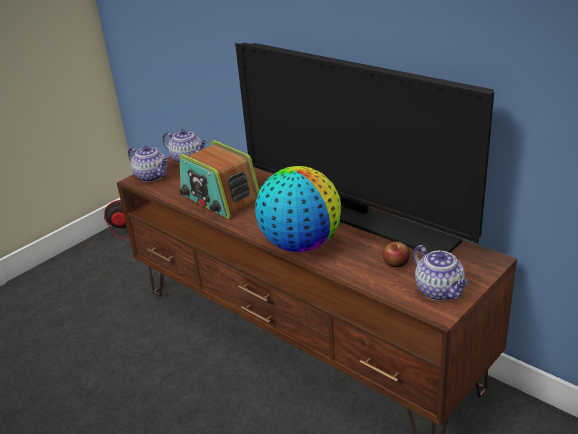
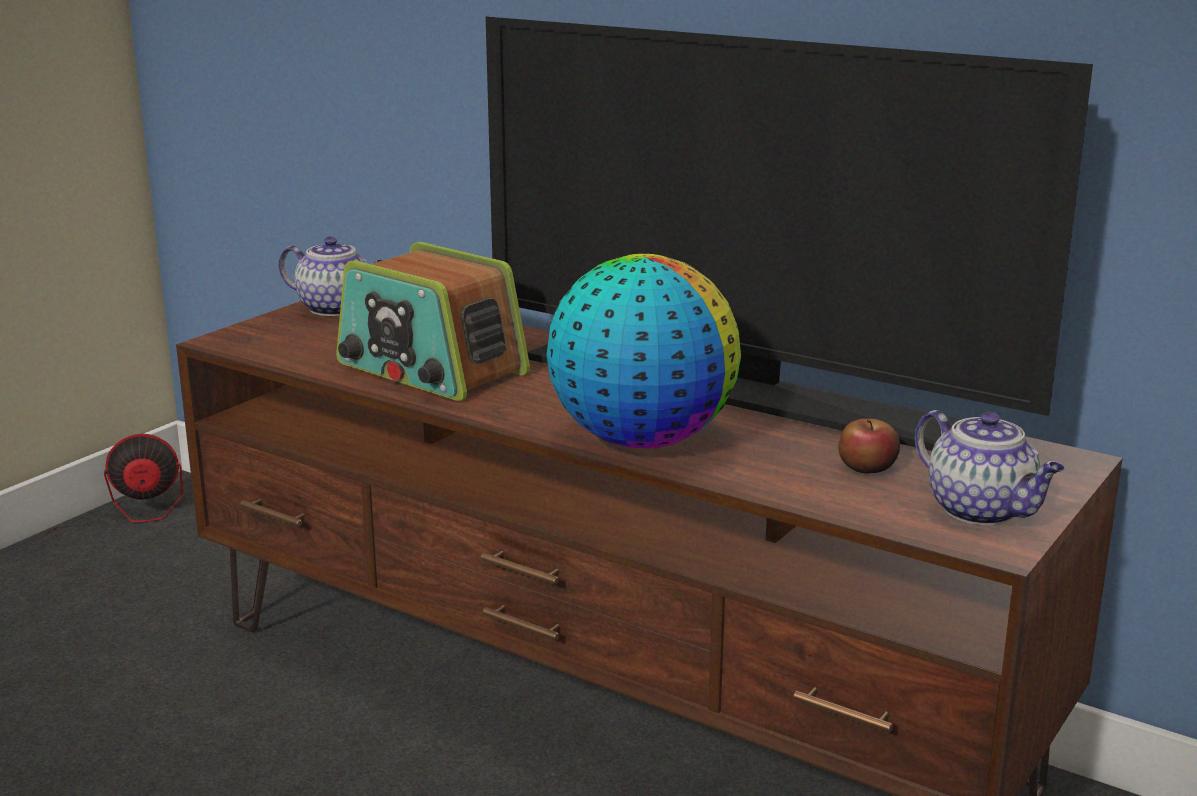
camera: 10 degrees left, 10 degrees down
teapot [128,146,168,182] -> none

